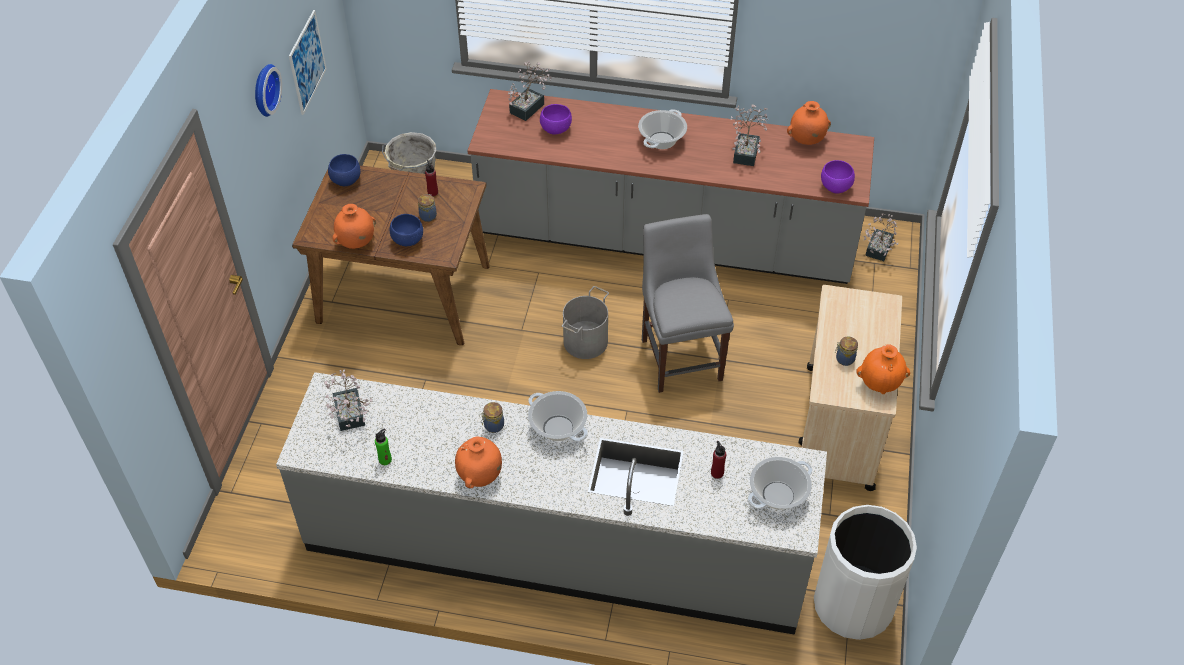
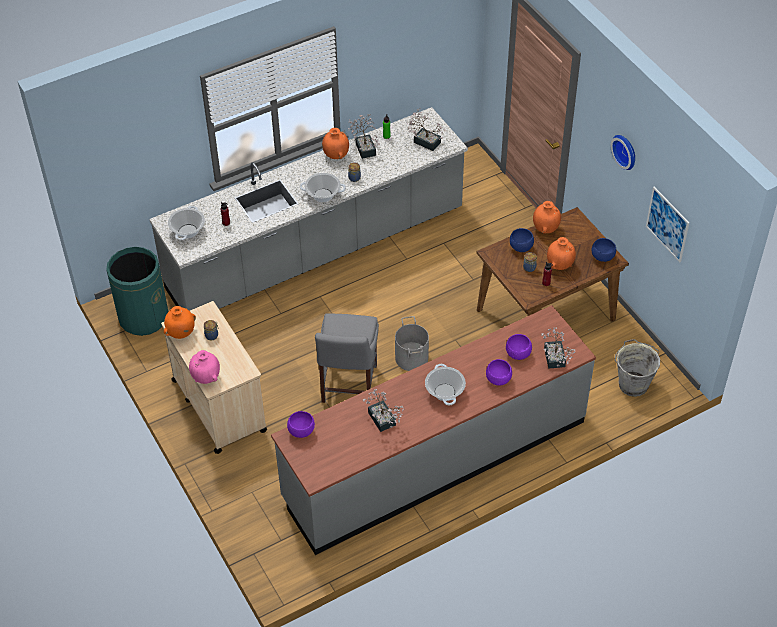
camera: 140 degrees right, 0 degrees up
grey chair [642,214,734,393] -> grey chair turned 60 degrees clockwise [315,313,379,403]
orange vase [787,101,831,145] -> orange vase moved to [547,237,576,270]
white trash can [814,505,917,640] -> green trash can [106,247,168,336]
potted plant [864,214,898,261] -> potted plant moved to [348,114,380,159]
none -> pink vase [189,350,220,384]
none -> purple bowl [486,359,512,386]

